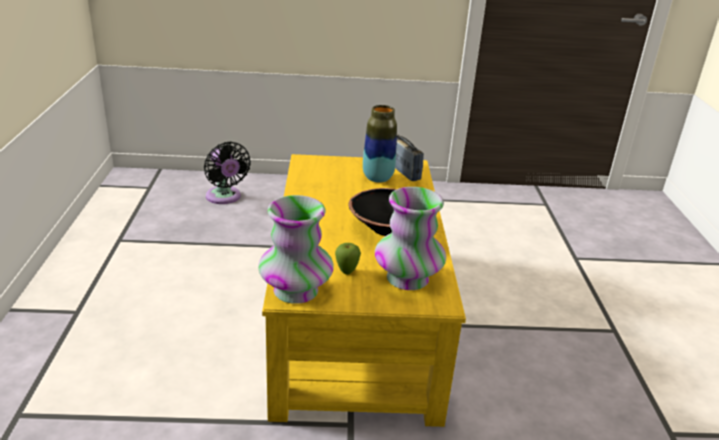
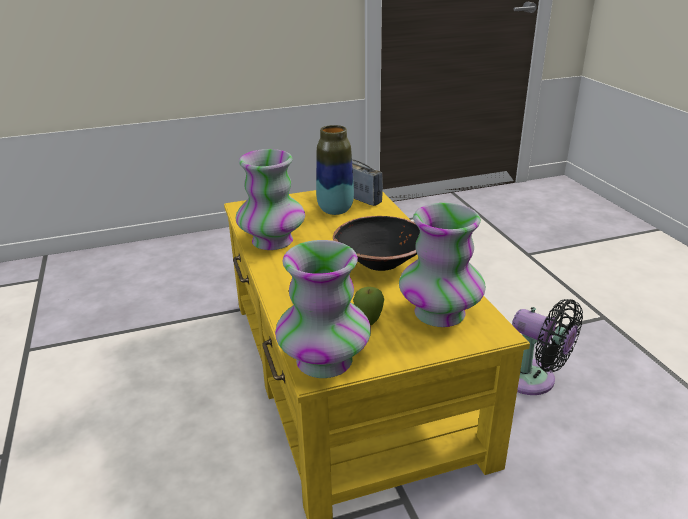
camera: 15 degrees left, 0 degrees up
black fan [204,142,251,204] -> black fan moved to [512,299,583,395]
none -> vase [235,149,305,250]

